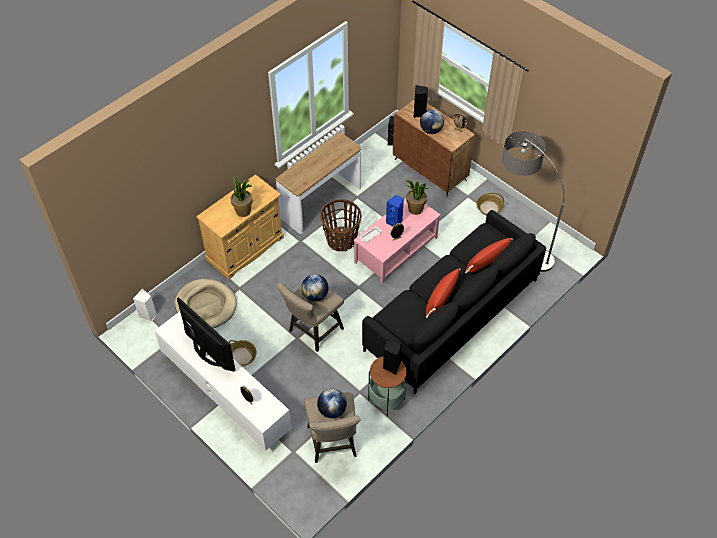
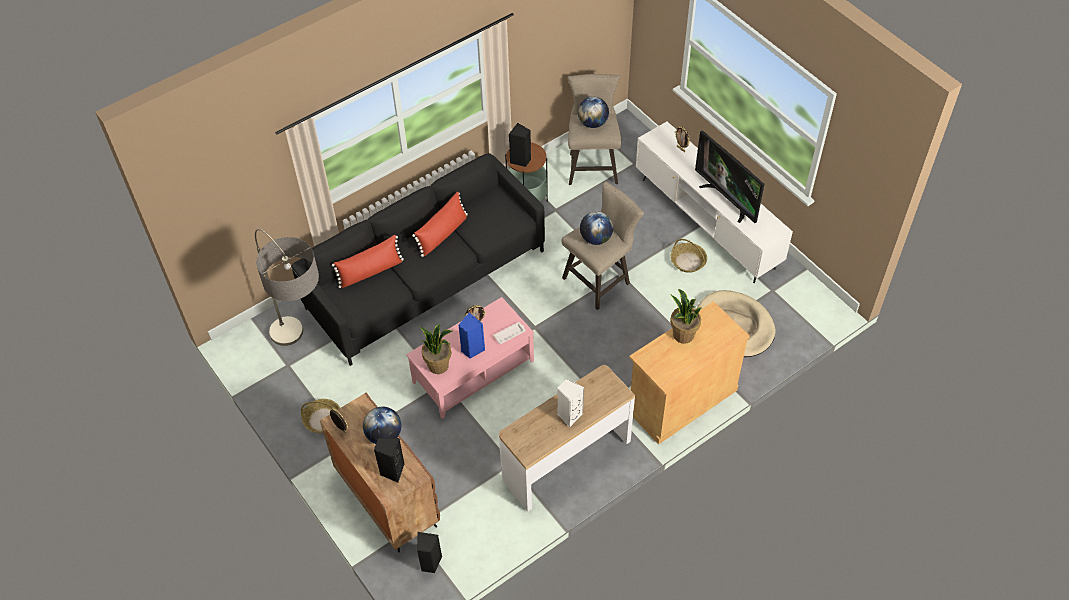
camera: 170 degrees left, 0 degrees up
white speaker [133,289,157,322] -> white speaker moved to [558,379,584,427]
basket [320,199,361,251] -> none

